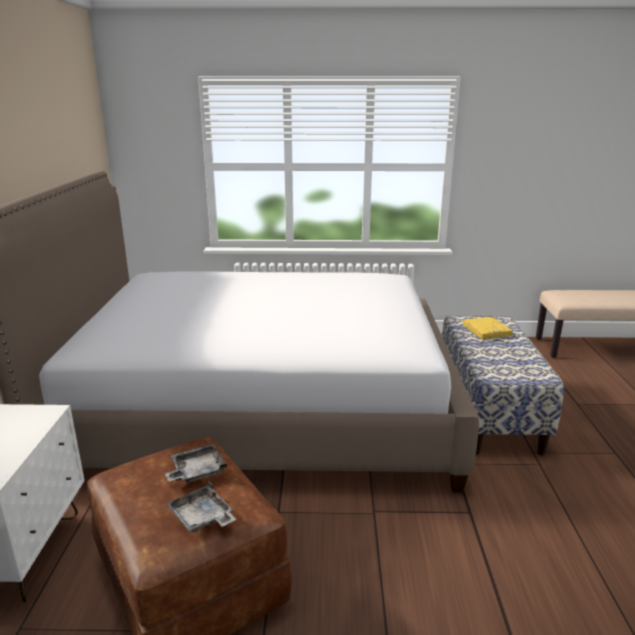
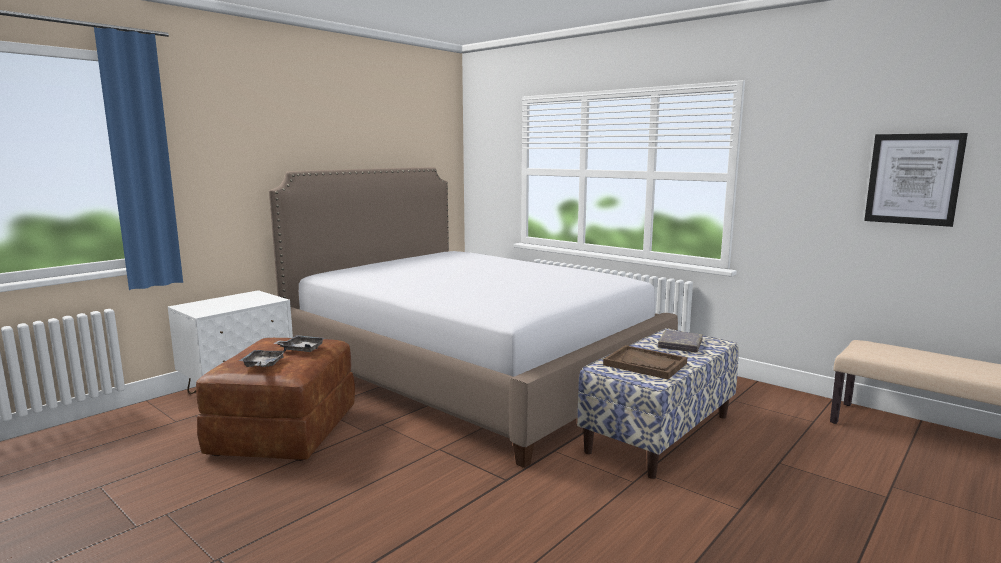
camera: 40 degrees right, 10 degrees down
yellow book [463,317,513,339] -> grey book [658,330,703,352]
none -> brown tray [603,345,687,379]
none -> picture [864,133,968,227]

